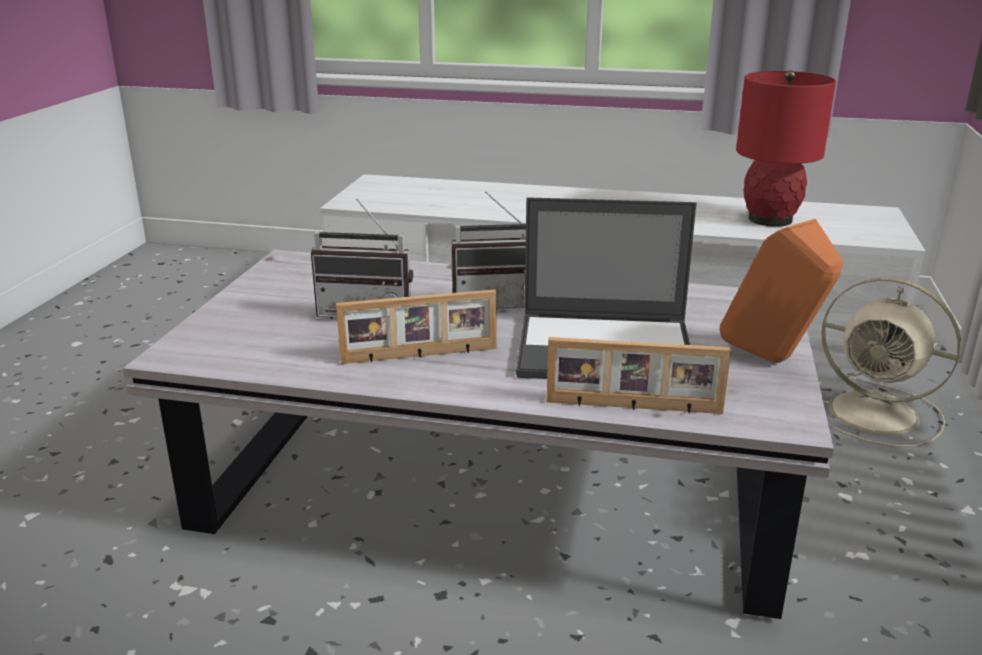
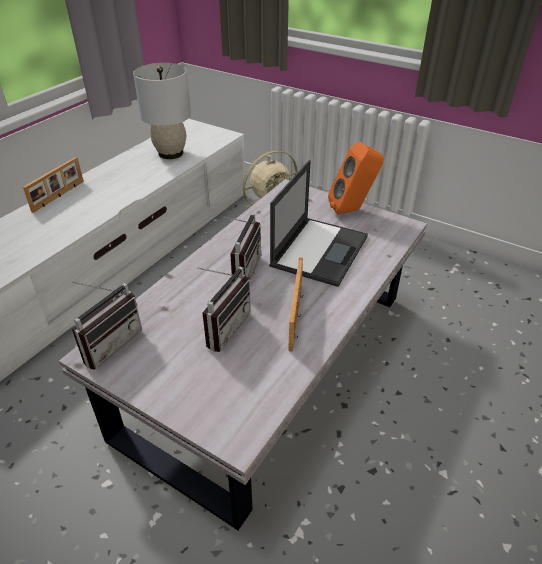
camera: 70 degrees left, 15 degrees up
picture frame [547,337,731,414] -> picture frame moved to [23,157,84,213]
red table lamp [736,70,836,227] -> white table lamp [133,63,191,159]
none -> radio [72,282,142,370]

